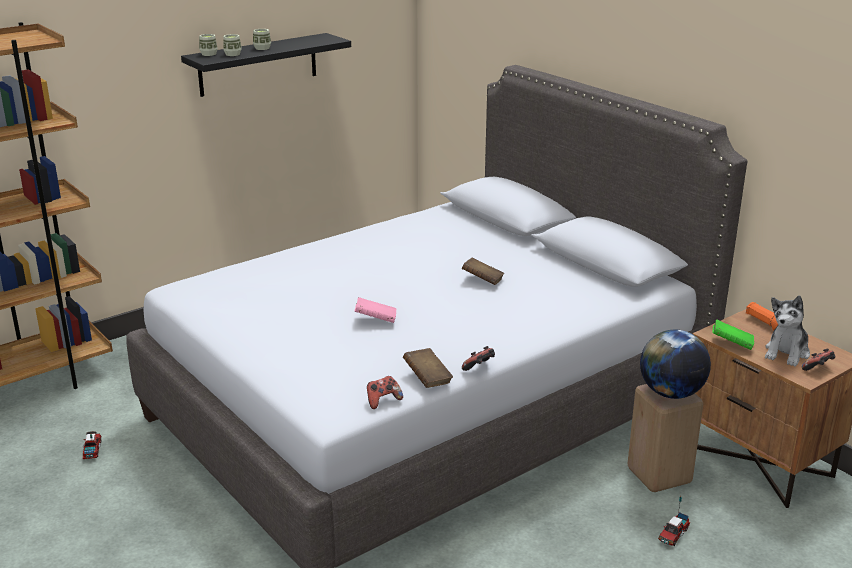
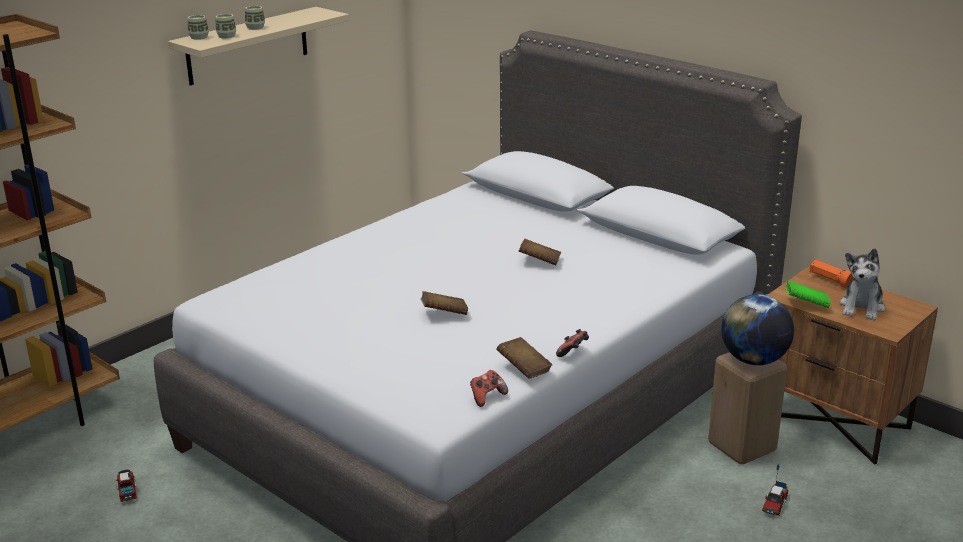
camera: 10 degrees left, 0 degrees up
black shelf [181,33,351,97] -> beige shelf [168,7,349,86]
pink book [355,297,396,323] -> brown book [421,291,468,315]
game controller [802,349,836,371] -> none

